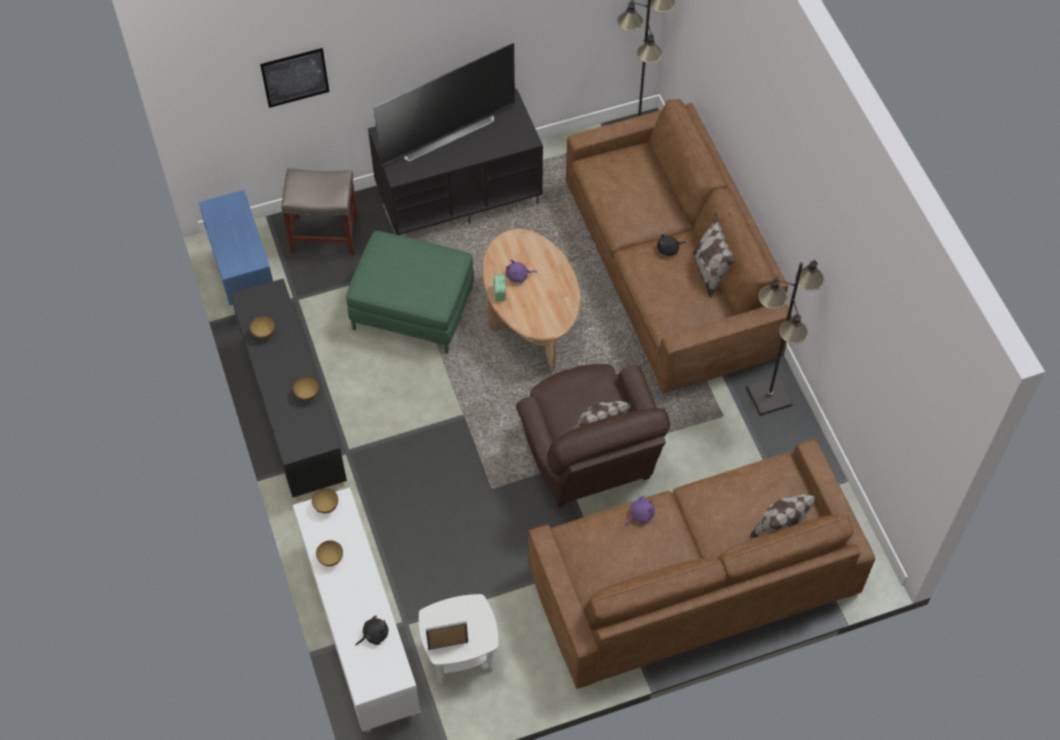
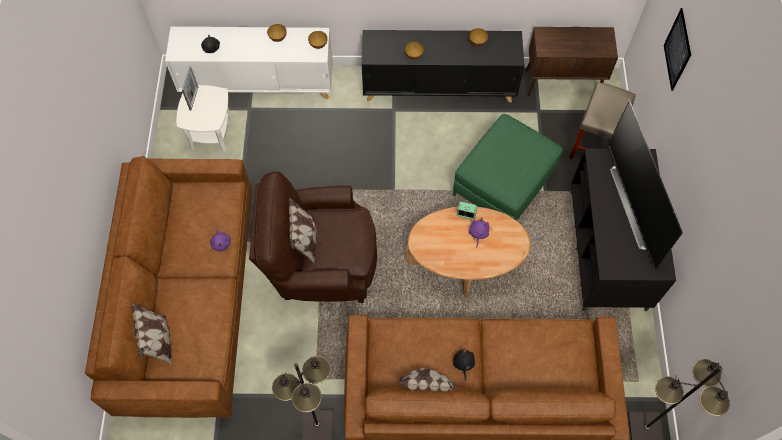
camera: 110 degrees right, 5 degrees up
blue cabinet [198,190,273,326] -> brown cabinet [525,27,618,97]

